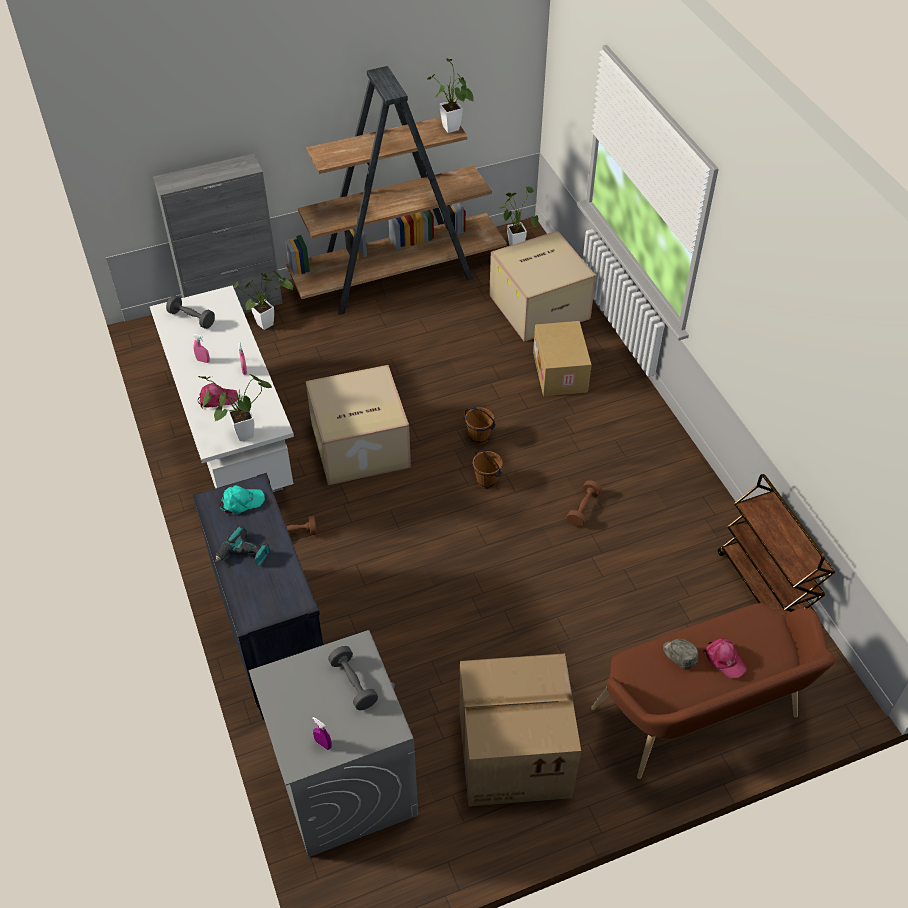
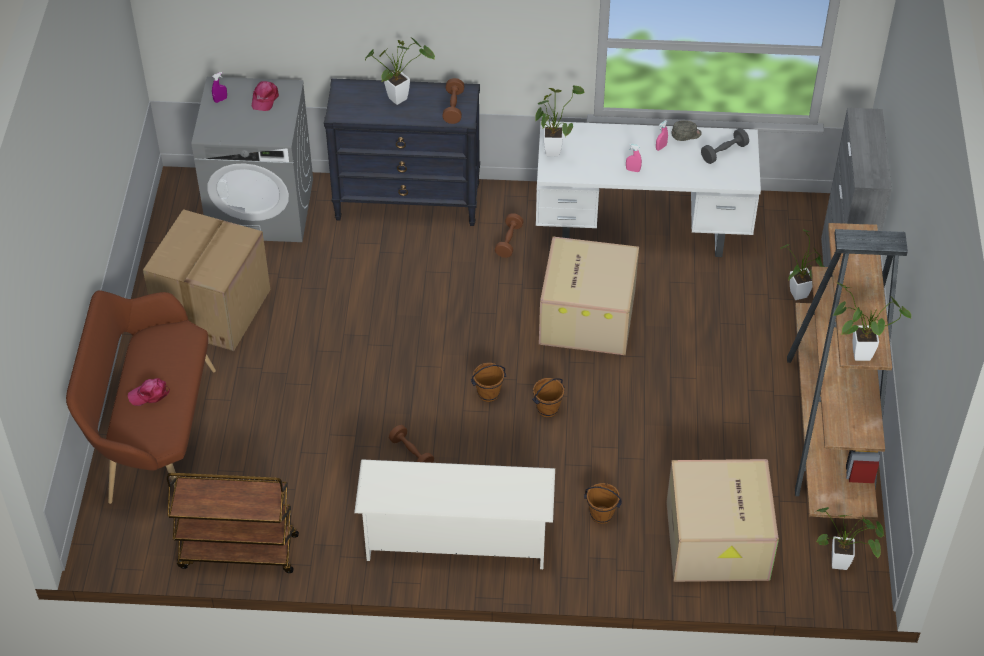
camera: 115 degrees right, 0 degrees up
pink cap [198,383,238,408] -> pink cap moved to [252,81,279,111]
power drill [215,526,269,565] -> potted plant [365,38,435,105]
turquoise cap [220,485,265,515] -> brown dumbbell [442,78,464,124]
grey dumbbell [328,646,378,710] -> none
cardboard box [533,321,592,396] -> brown bucket [584,483,622,524]
grey cap [663,639,698,669] -> grey cap moved to [671,120,702,141]
none -> white shoe rack [354,459,555,569]

